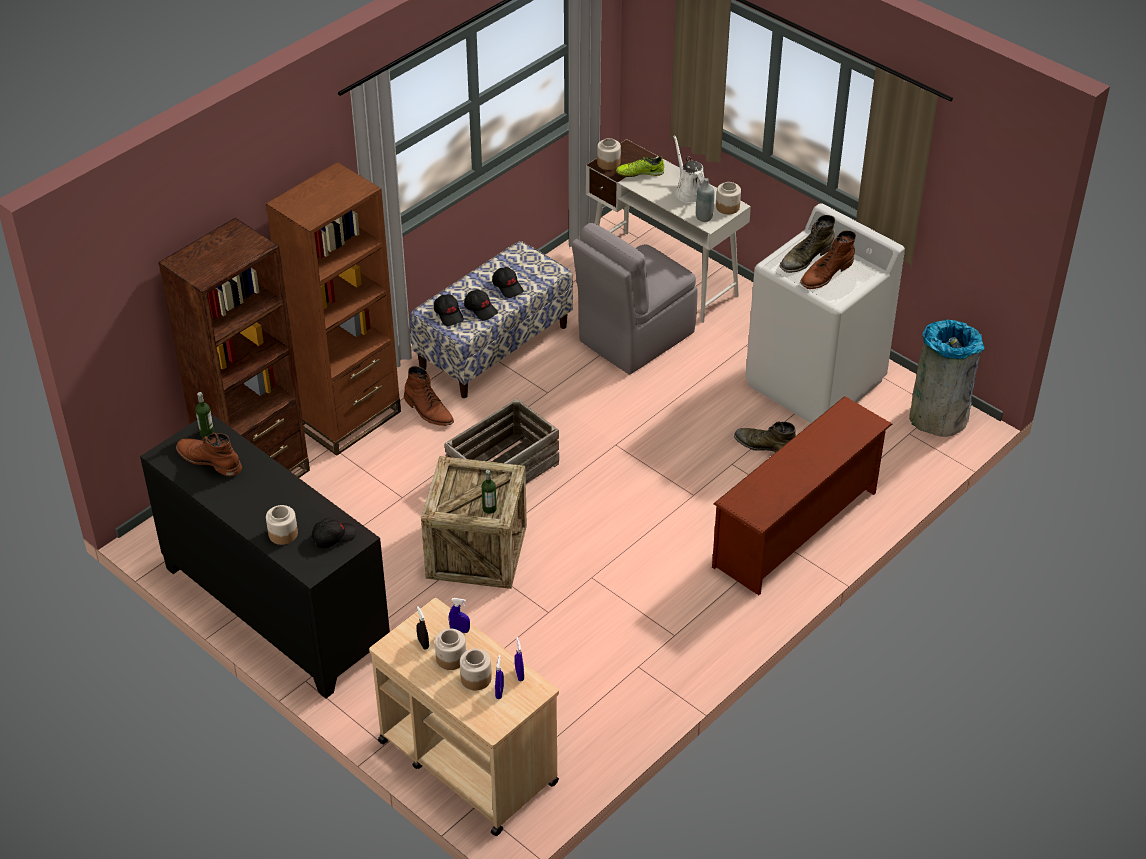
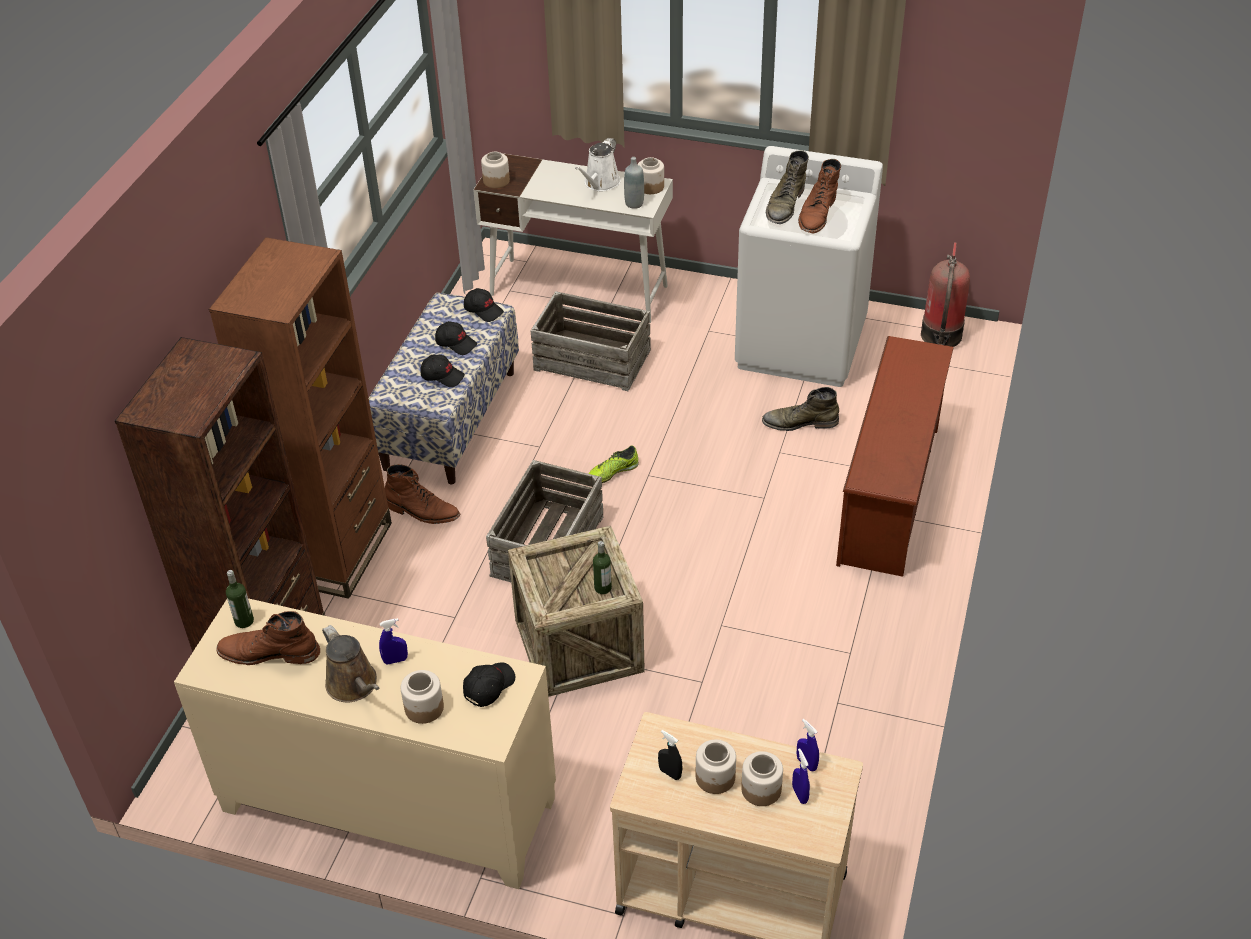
camera: 25 degrees left, 0 degrees up
black cabinet [140,413,390,699] -> beige cabinet [174,598,556,889]
black cap [434,294,464,326] -> black cap moved to [464,288,504,322]
blue spray bottle [449,598,470,633] -> blue spray bottle moved to [379,618,408,665]
grey chair [572,223,698,375] -> crate [531,291,651,391]
shoe [616,156,664,177] -> shoe moved to [588,445,639,483]
white watering can [673,135,705,203] -> white watering can turned 105 degrees counterclockwise [575,138,621,191]
grey trash can [909,319,985,437] -> fire extinguisher [921,242,970,347]
none -> brown watering can [322,625,379,702]

